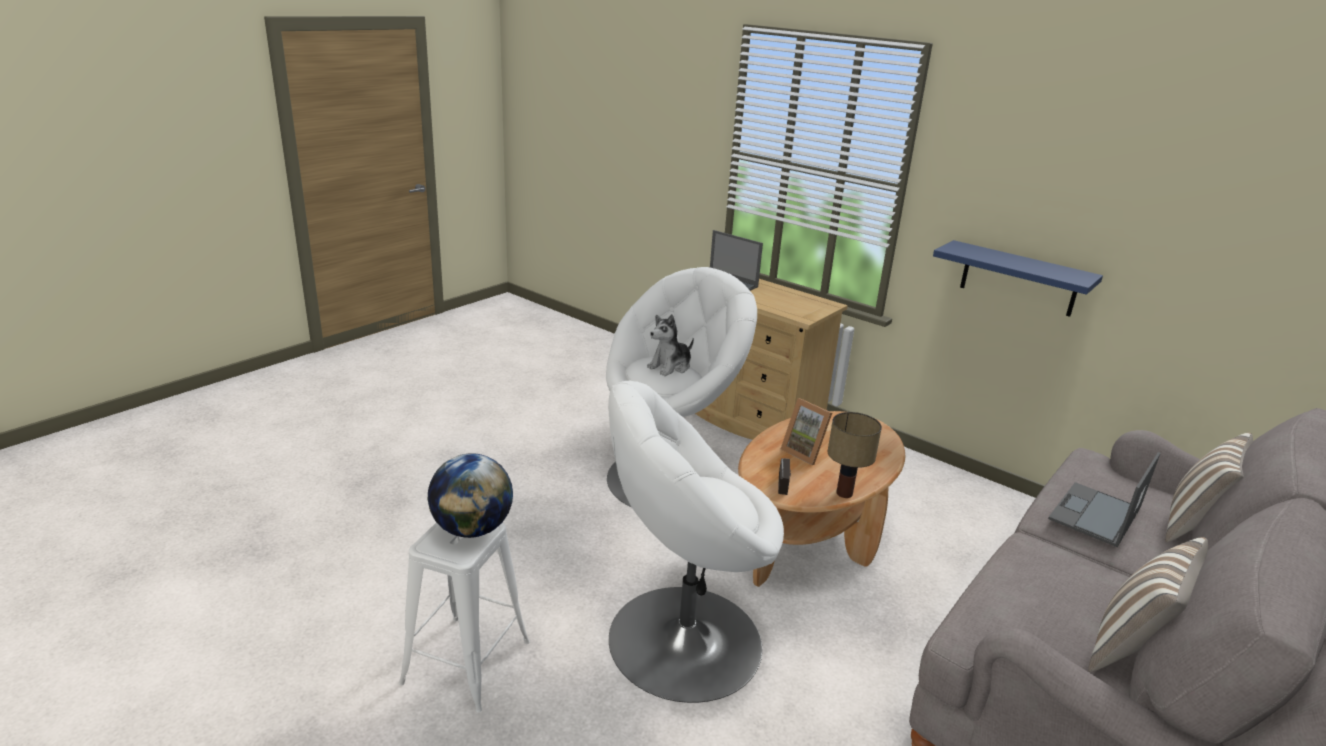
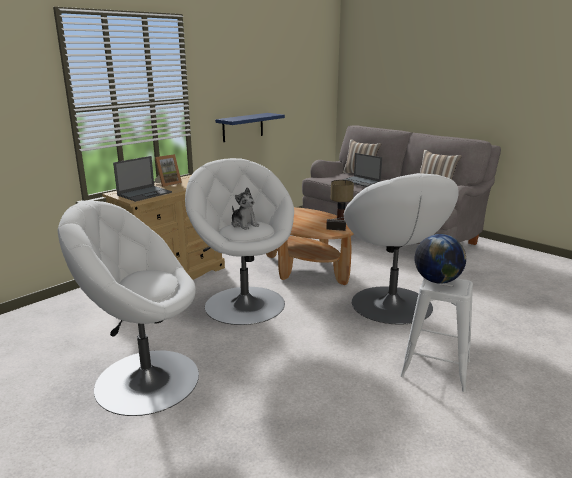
camera: 85 degrees left, 5 degrees down
picture frame [781,398,832,465] -> picture frame moved to [155,154,182,187]
none -> white armchair [58,200,199,416]

